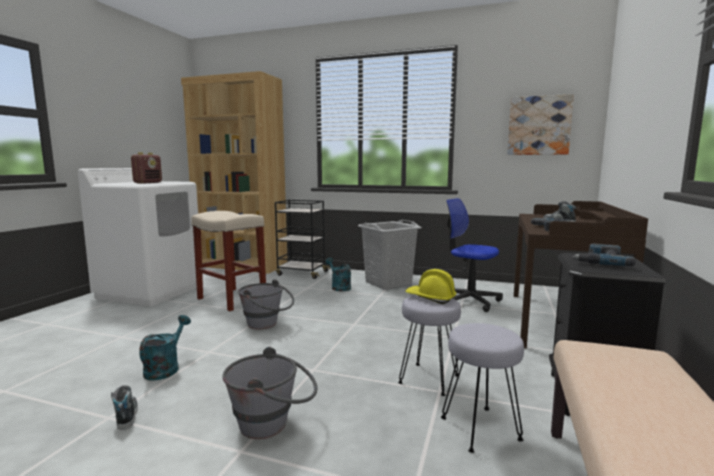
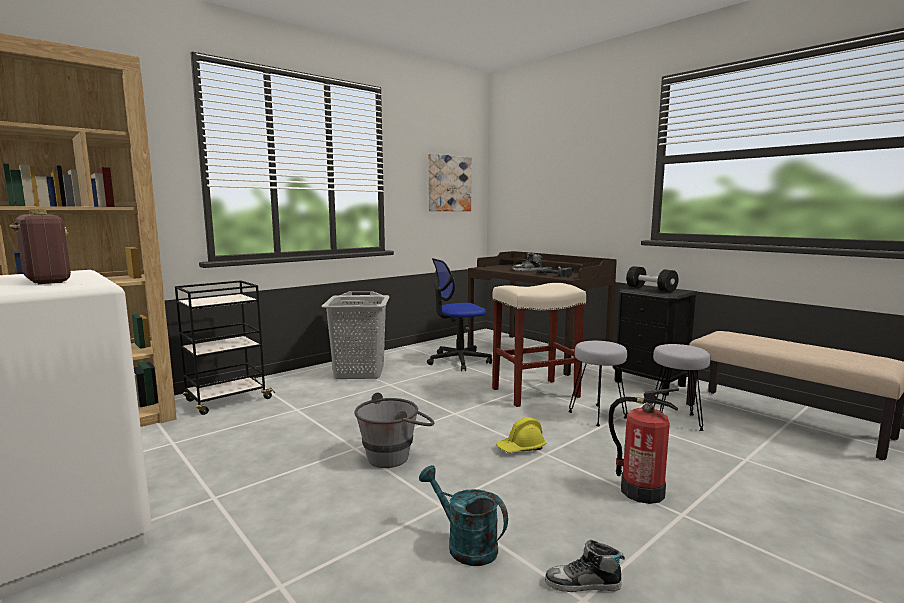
camera: 60 degrees left, 0 degrees up
beige stool [191,211,266,311] -> beige stool moved to [492,283,586,407]
grey bucket [222,347,318,439] -> fire extinguisher [608,388,679,504]
turquoise watering can [325,258,351,291] -> none
yellow hard hat [405,269,457,304] -> yellow hard hat moved to [496,417,546,453]
power drill [572,243,636,266] -> black dumbbell [626,266,678,292]

